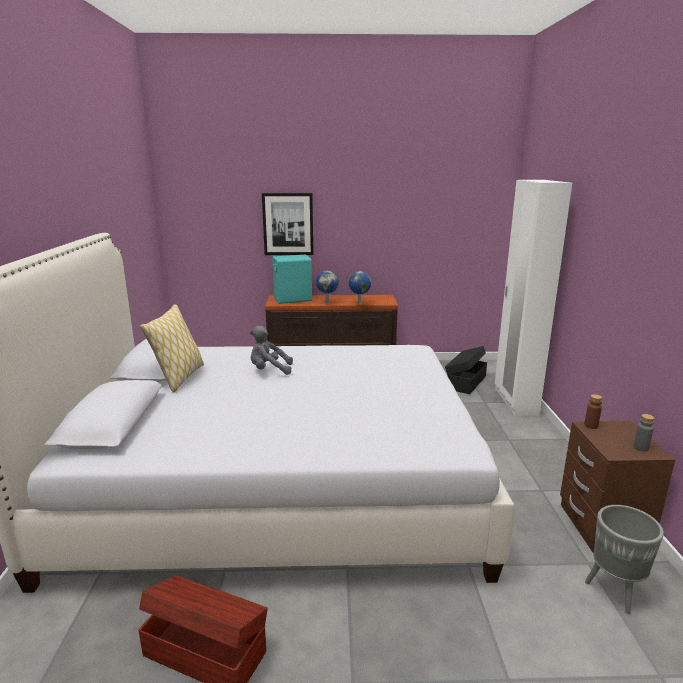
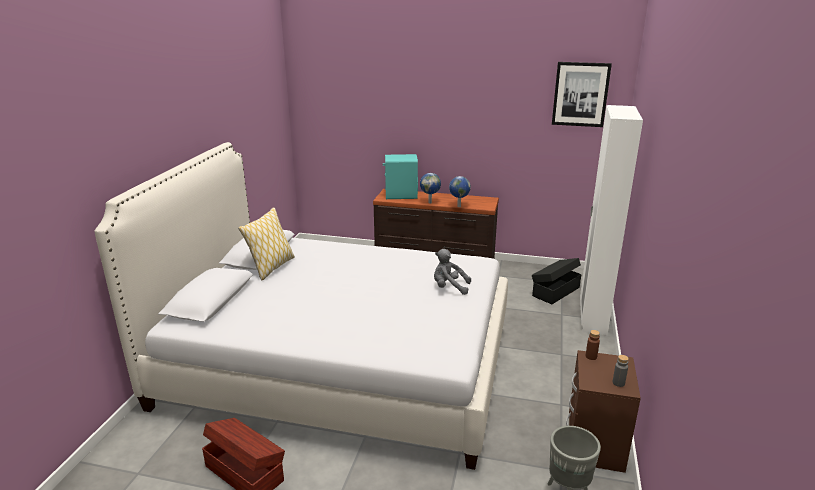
camera: 15 degrees right, 5 degrees up
grey plush toy [250,326,293,375] -> grey plush toy moved to [434,249,471,295]
picture [262,193,314,255] -> picture moved to [552,62,612,127]

